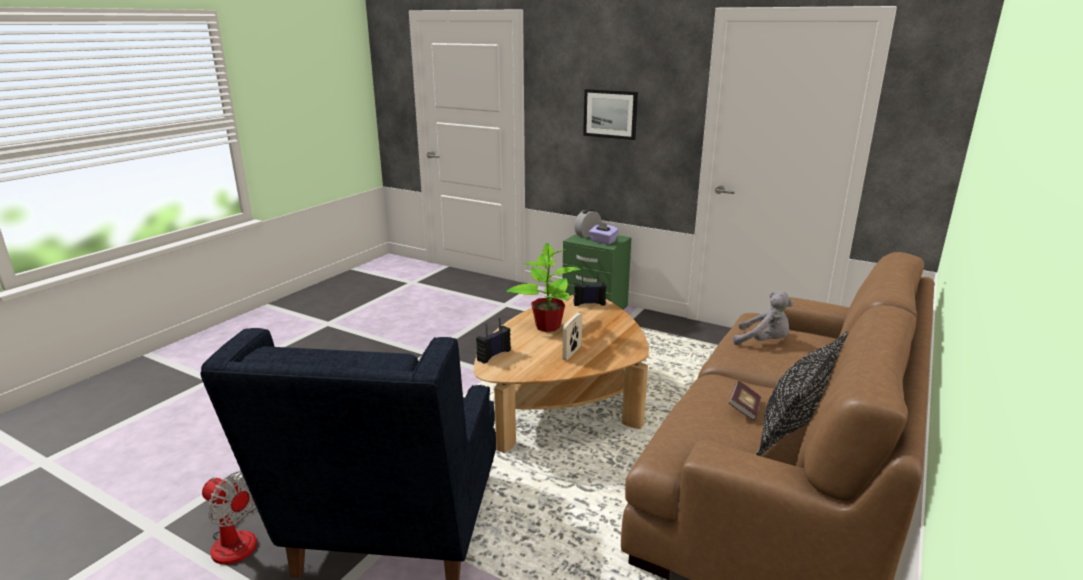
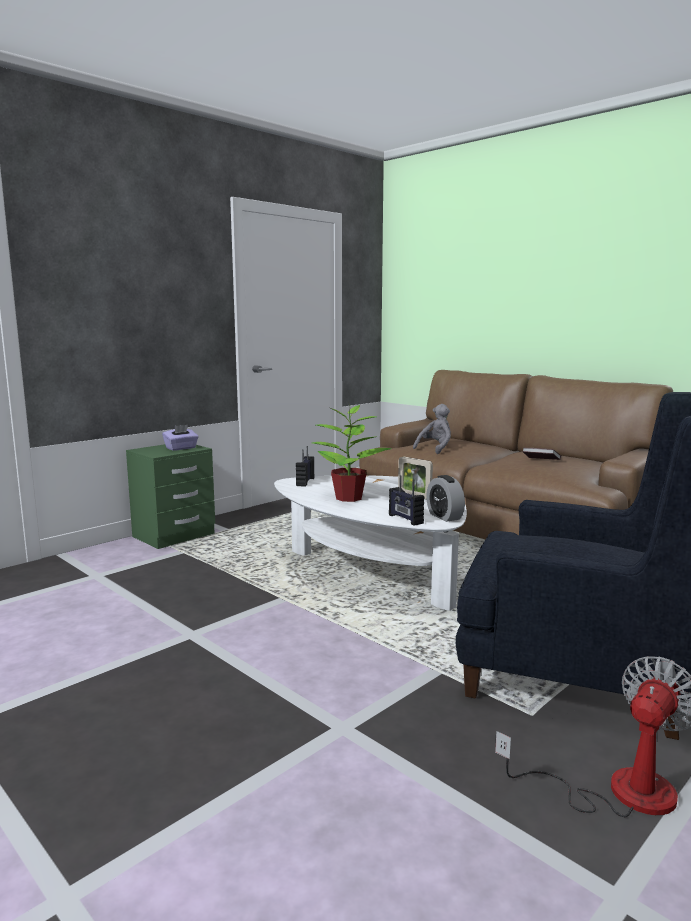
camera: 75 degrees left, 10 degrees down
brown coffee table [474,295,649,453] -> white coffee table [274,475,467,611]
alarm clock [574,209,602,238] -> alarm clock moved to [426,475,465,522]
picture [583,89,638,140] -> none
black pillow [755,332,849,456] -> none

